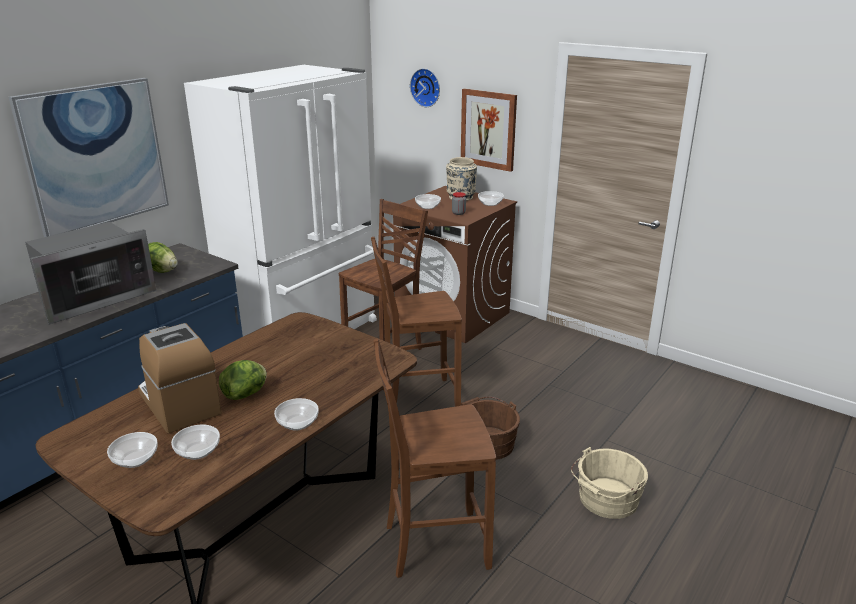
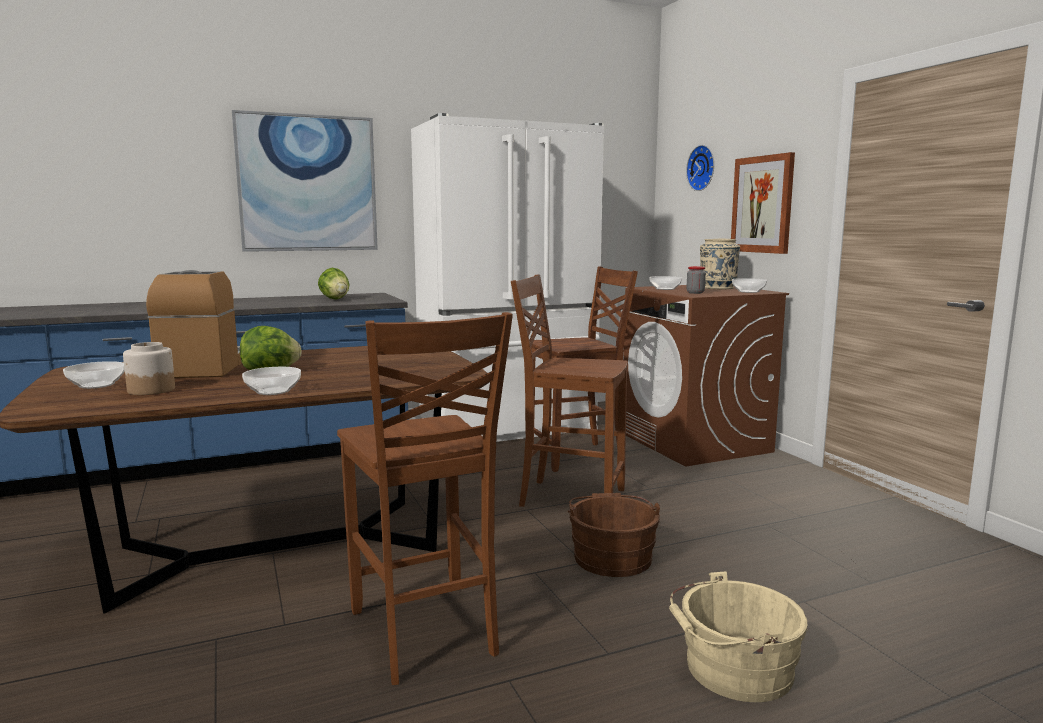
camera: 30 degrees right, 15 degrees down
microwave [25,222,157,325] -> none
bowl [171,424,220,460] -> jar [123,342,175,395]
brown chair [374,339,496,578] -> brown chair turned 135 degrees counterclockwise [337,312,513,685]

